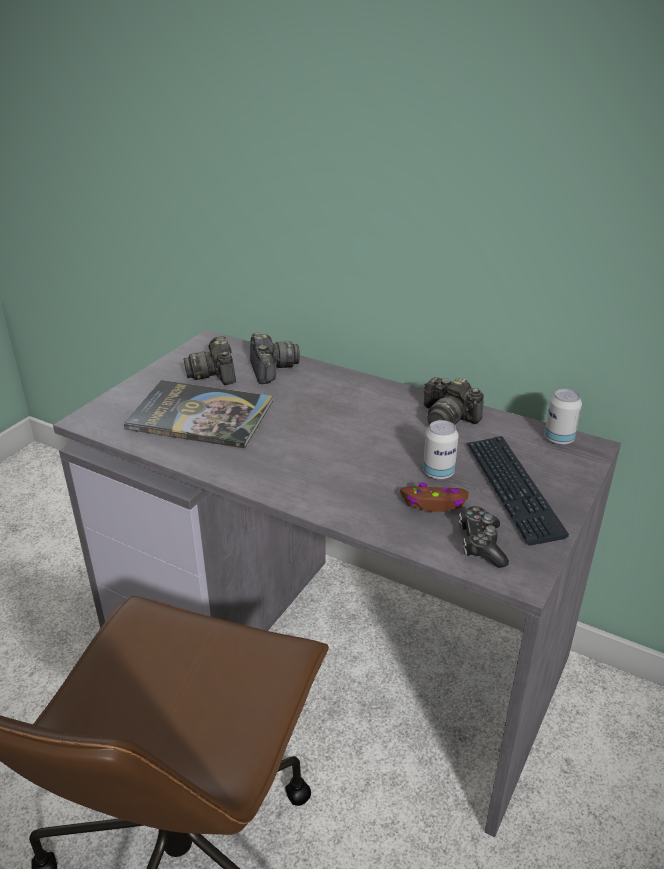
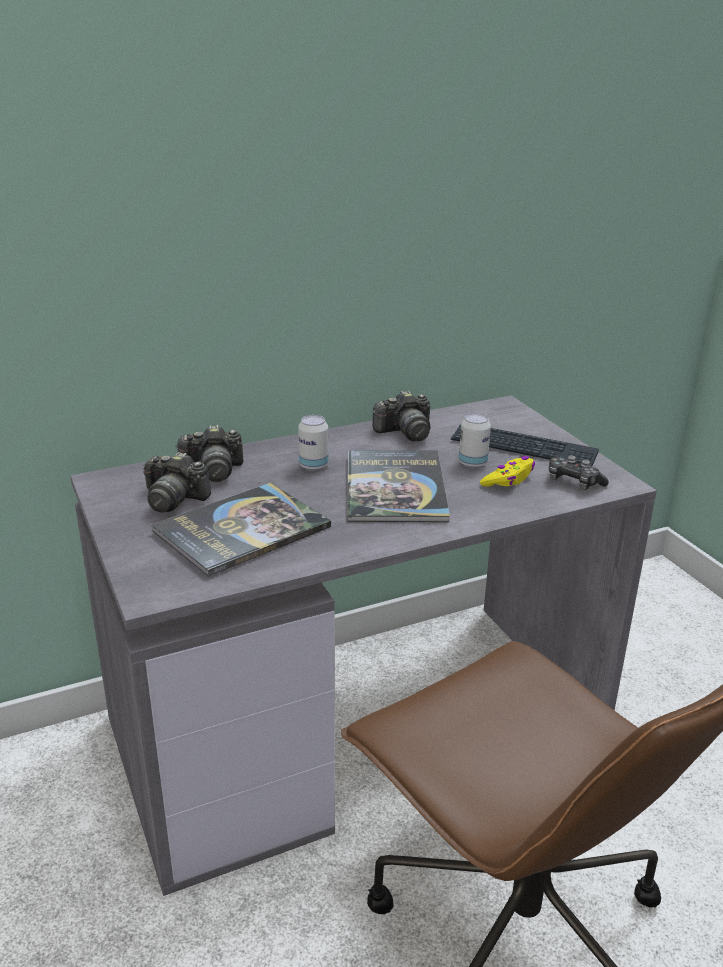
camera: 55 degrees left, 5 degrees down
camera [250,333,300,384] -> camera turned 150 degrees clockwise [175,425,243,482]
brown game controller [400,482,468,512] -> yellow game controller [480,456,535,487]
can [544,389,582,445] -> can moved to [298,415,328,471]
none -> book [348,450,450,522]

